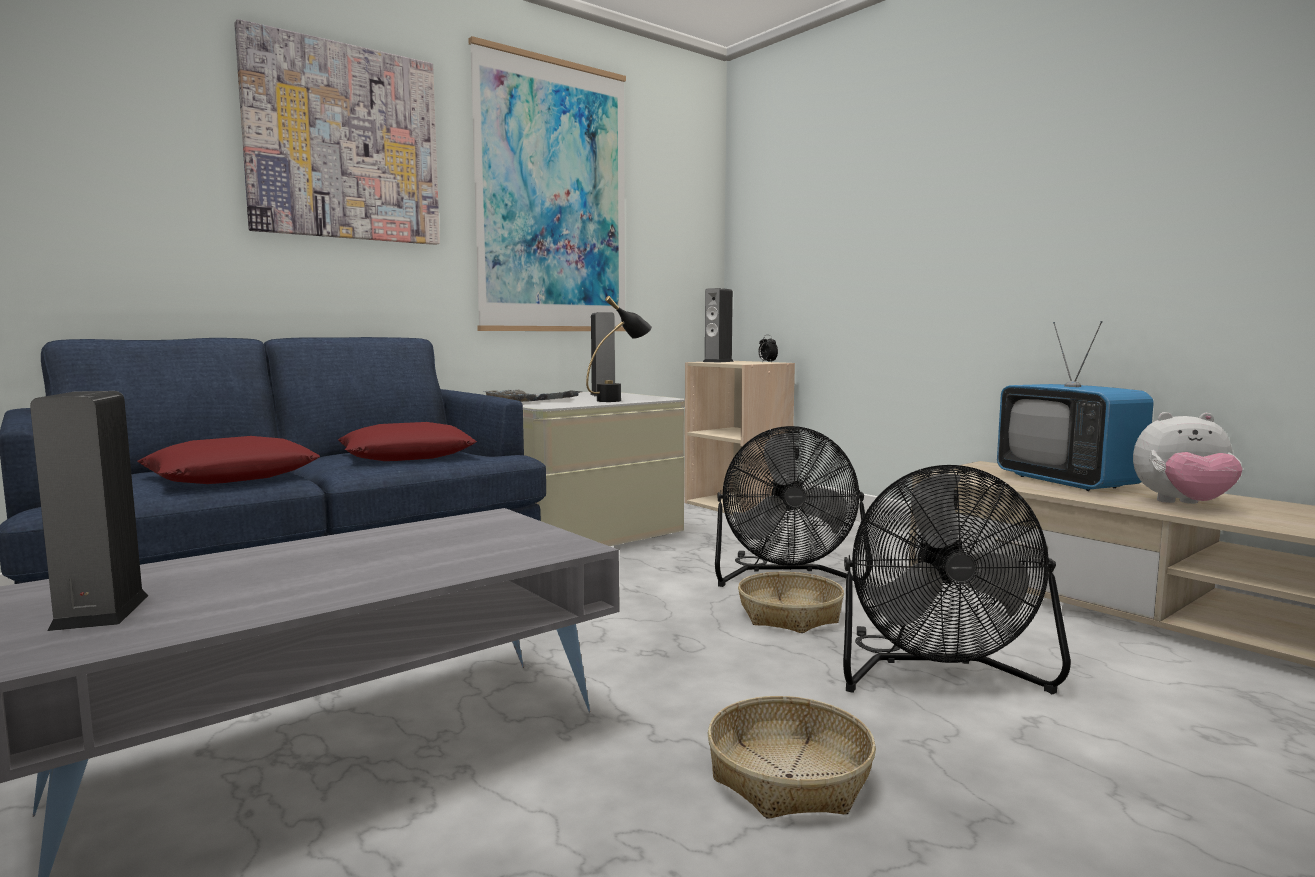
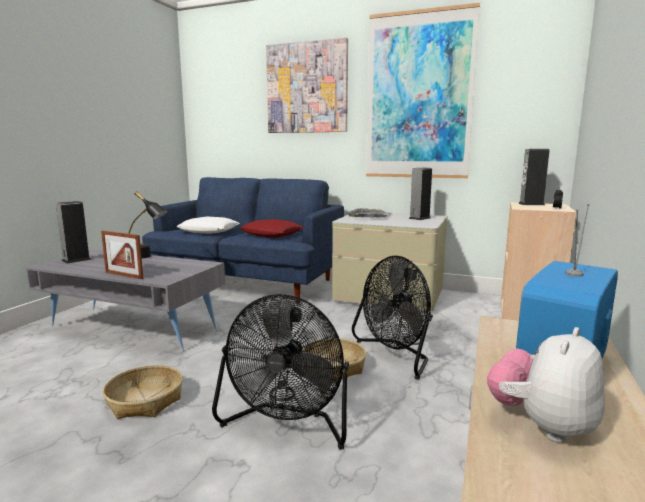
camera: 60 degrees right, 5 degrees up
red pillow [137,436,320,484] -> white pillow [176,216,240,234]
black table lamp [586,296,652,402] -> black table lamp moved to [128,191,168,258]
black fan [843,465,1071,694] -> black fan turned 45 degrees counterclockwise [212,294,349,450]
plush toy [1133,412,1243,504] -> plush toy turned 60 degrees clockwise [487,327,605,442]
none -> picture frame [101,231,144,279]

